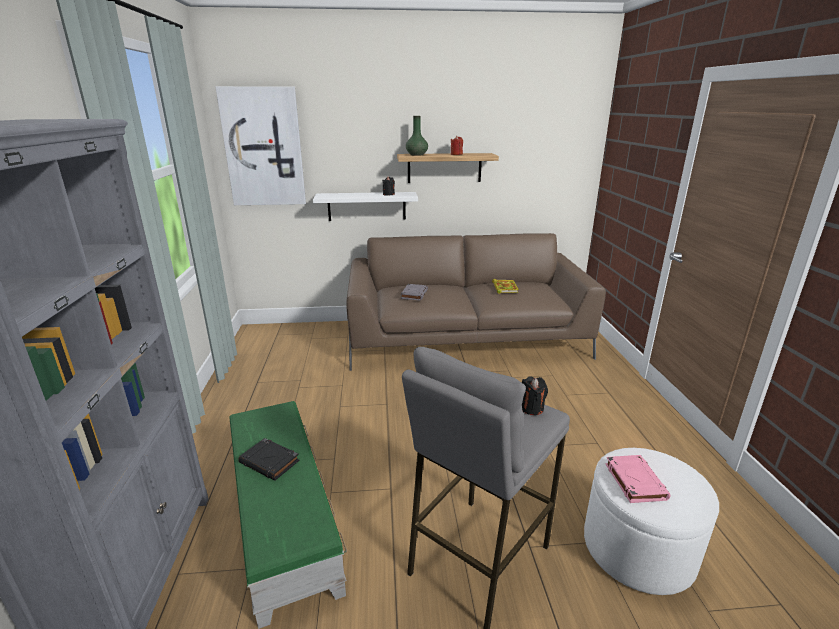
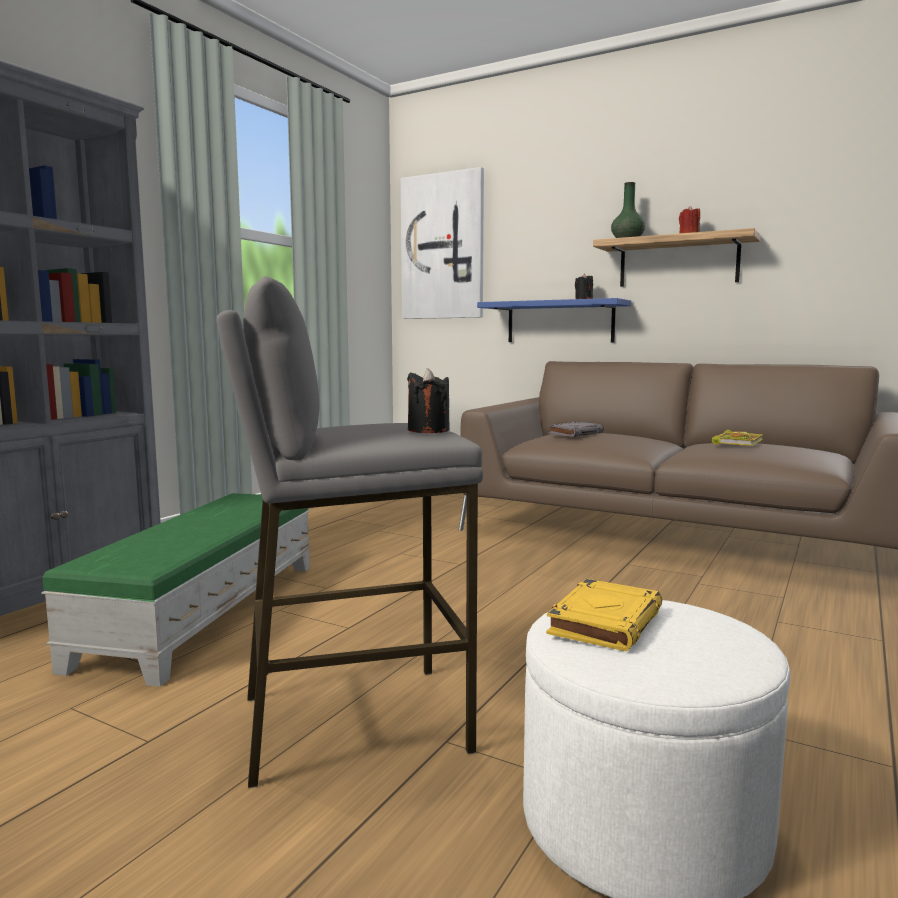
camera: 35 degrees right, 15 degrees down
black book [239,438,300,481] -> none
white shelf [313,192,418,221] -> blue shelf [477,298,631,342]
pink book [606,455,671,503] -> yellow book [546,579,662,651]

